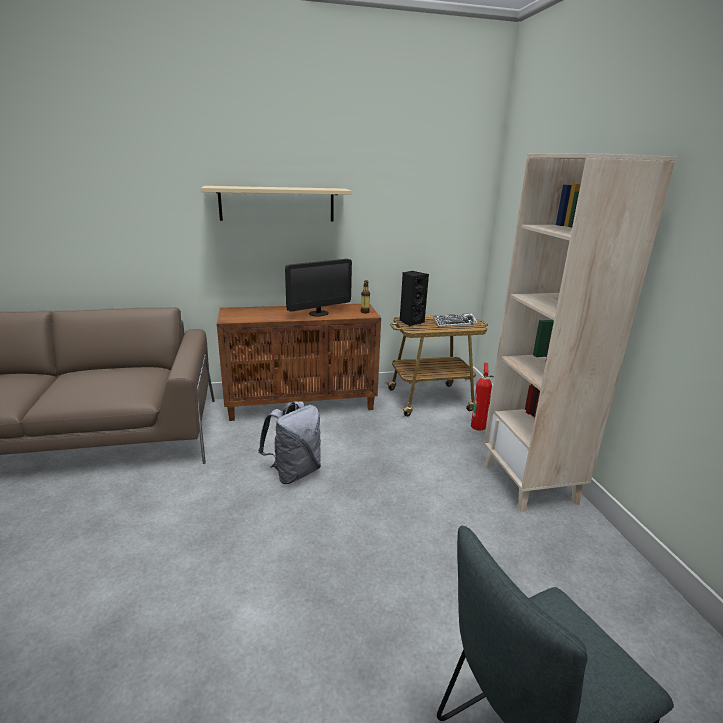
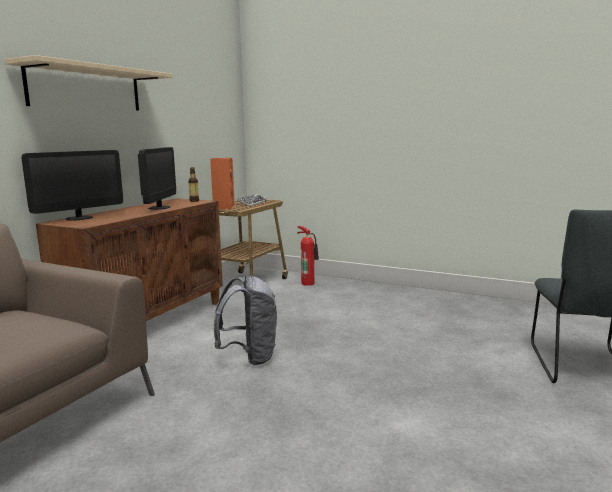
camera: 50 degrees left, 10 degrees down
black speaker [400,271,429,326] -> orange speaker [210,158,235,209]
beige bookcase [484,153,676,512] -> none
none -> monitor [21,150,123,221]

